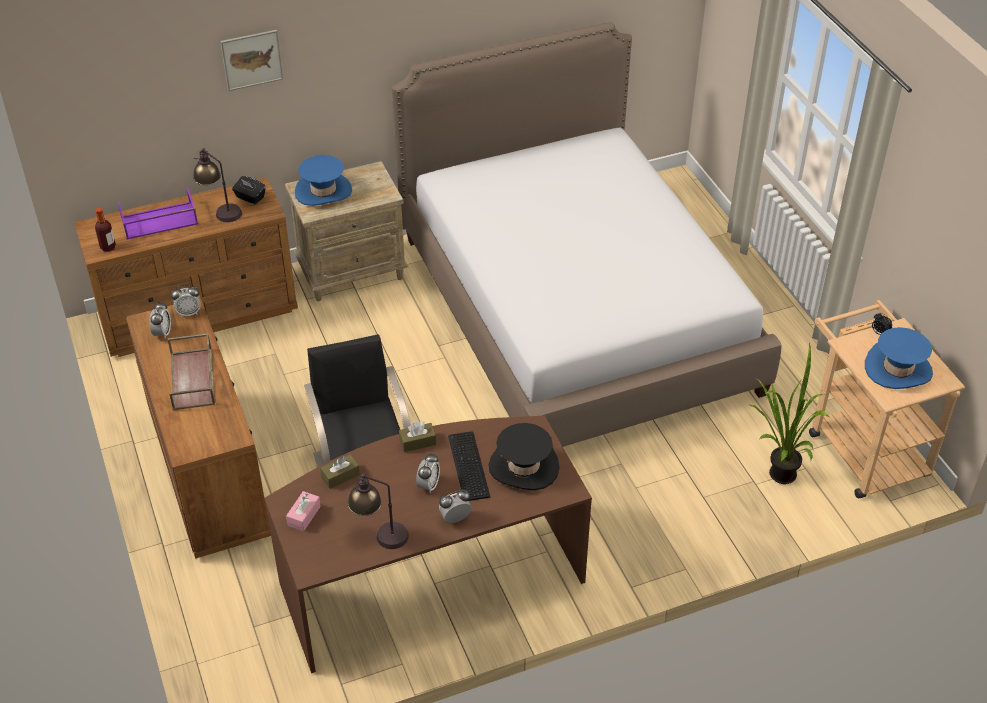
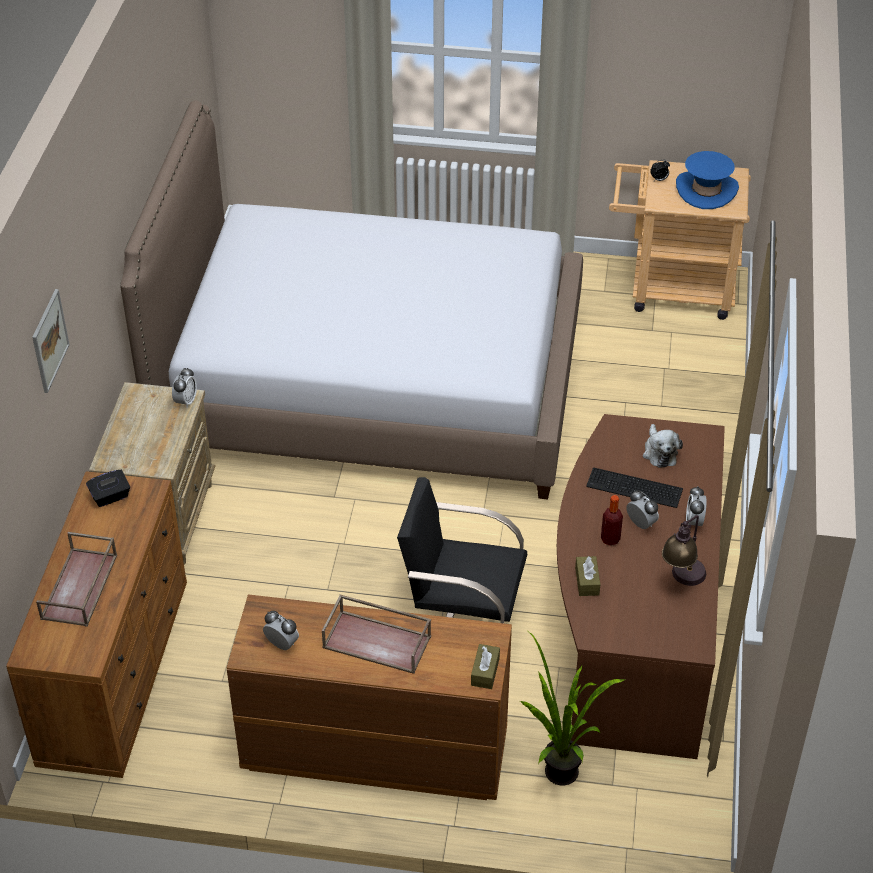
camera: 60 degrees left, 0 degrees up
bottle [95,208,116,252] -> bottle moved to [601,495,623,546]
purple tray [118,187,198,239] -> brown tray [36,532,117,627]
alarm clock [171,285,201,317] -> alarm clock moved to [172,367,197,408]
table lamp [193,148,242,222] -> none
pink tissue box [286,491,321,531] -> none
blue hat [295,155,352,206] -> none
brown tissue box [399,421,436,452] -> brown tissue box moved to [471,644,500,689]
black hat [489,423,559,490] -> plush toy [643,424,683,468]
potted plant [750,343,829,484] -> potted plant moved to [520,632,625,785]

